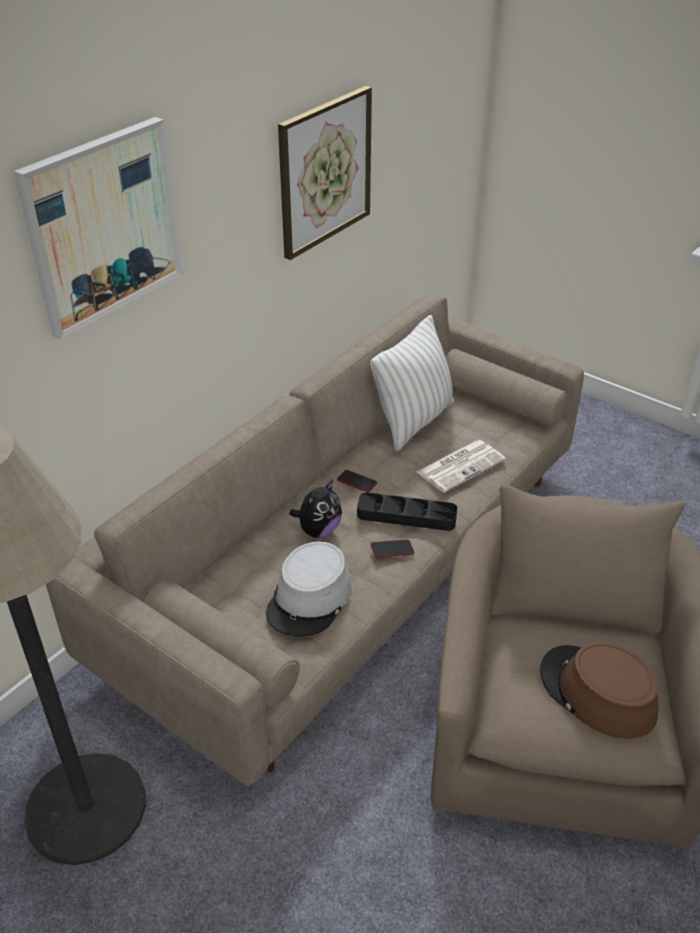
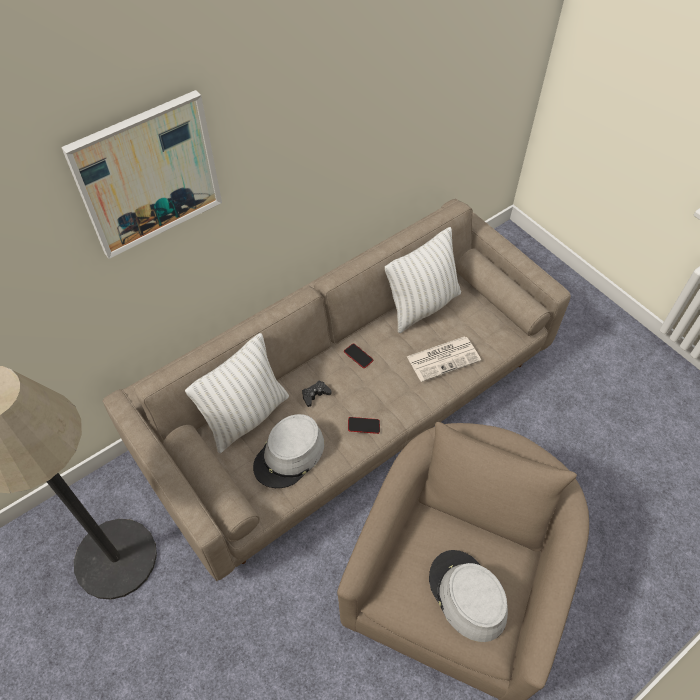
camera: 15 degrees right, 15 degrees up
picture [278,86,372,260] -> none
plush toy [290,480,342,538] -> black game controller [302,380,332,407]
black tray [357,492,458,531] -> none
brown hat [540,642,658,739] -> grey hat [429,550,508,642]
none -> white pillow [185,333,289,454]

